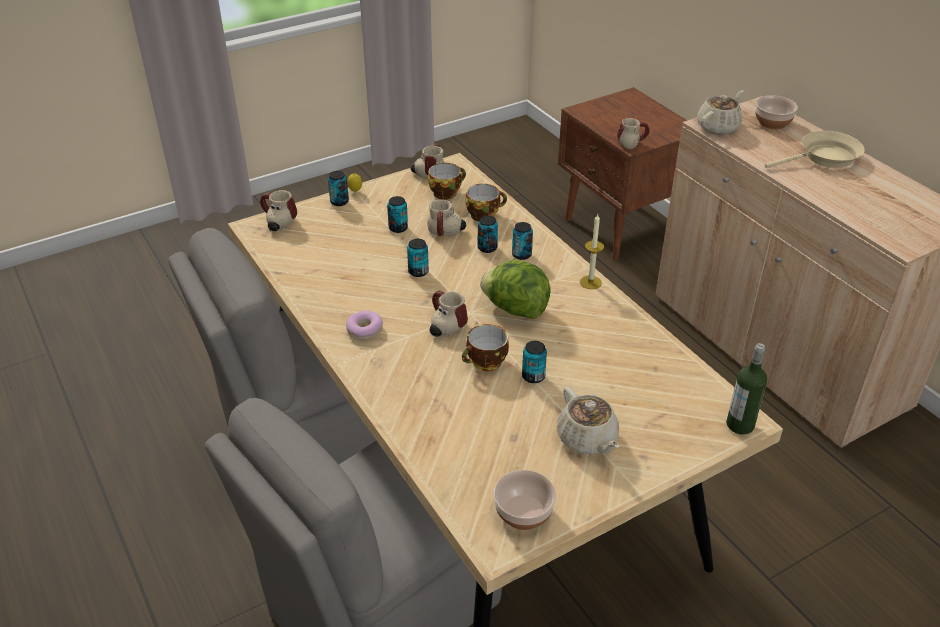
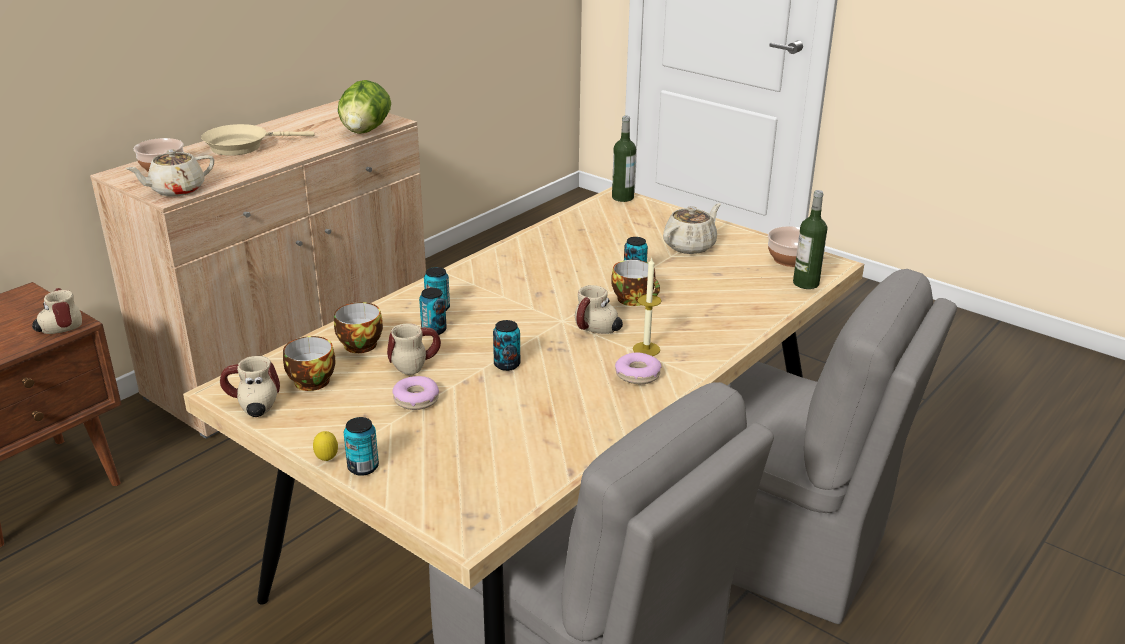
camera: 110 degrees left, 10 degrees down
mug [260,190,297,231] -> none
can [387,196,408,233] -> donut [392,376,439,410]
lettuce [480,260,551,319] -> lettuce moved to [338,80,391,134]
candle [580,214,604,289] -> candle moved to [633,258,661,356]
beige teapot [697,90,744,135] -> beige teapot turned 60 degrees counterclockwise [125,149,214,197]
beige frying pan [765,131,865,168] -> beige frying pan turned 75 degrees counterclockwise [201,124,314,156]
none -> bottle [793,190,827,289]

